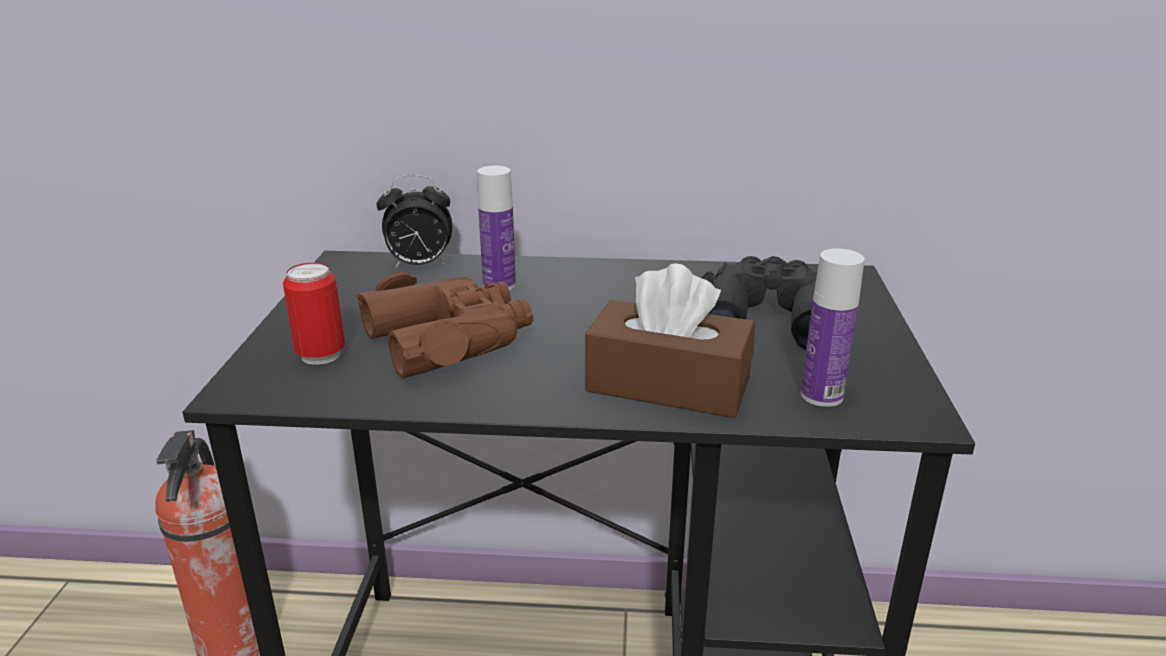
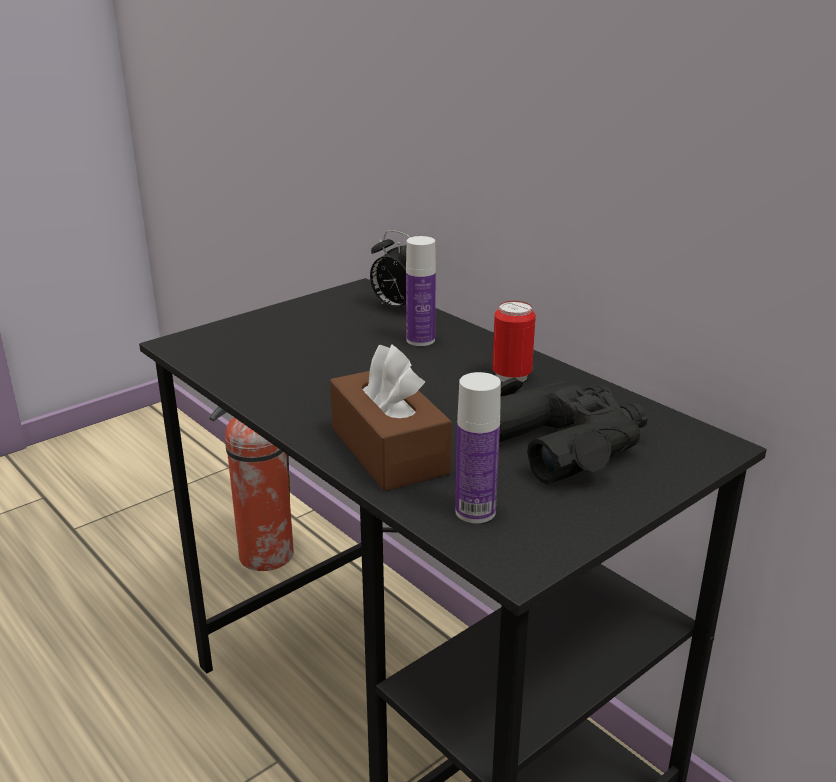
camera: 45 degrees right, 0 degrees up
can [283,263,345,365] -> can moved to [492,301,536,382]
brown binoculars [356,272,533,379] -> none

